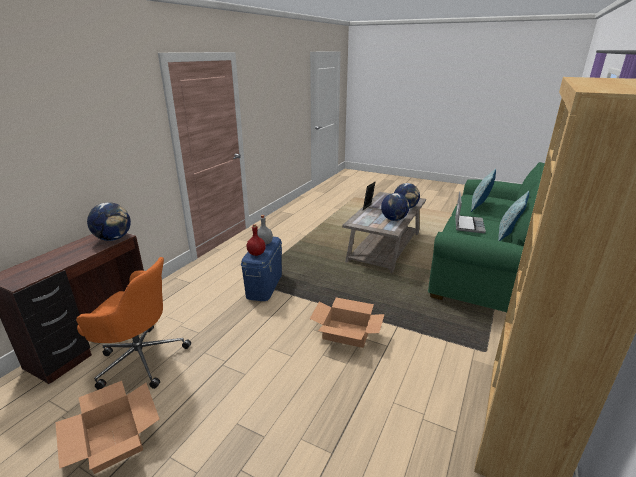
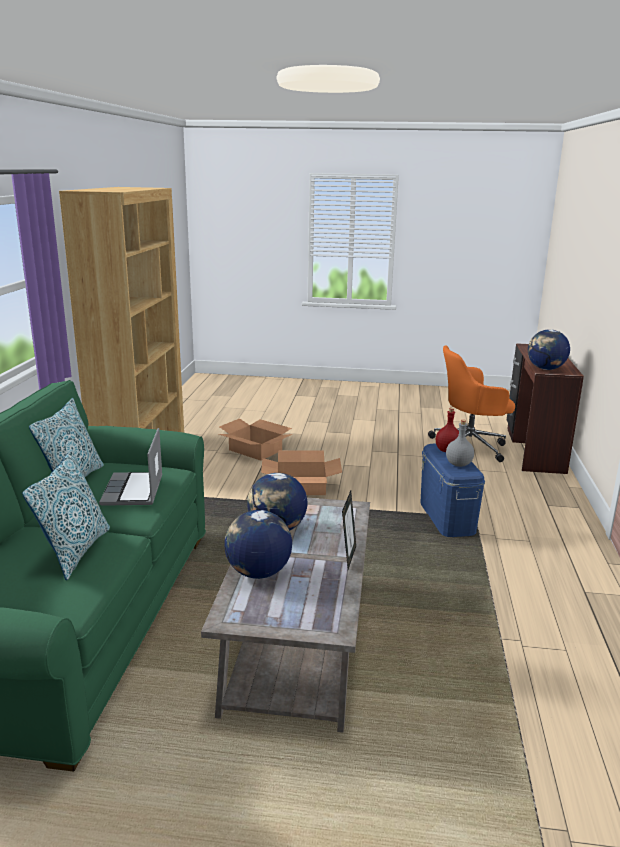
camera: 160 degrees right, 5 degrees down
cardboard box [55,381,159,474] -> cardboard box moved to [219,418,293,461]

